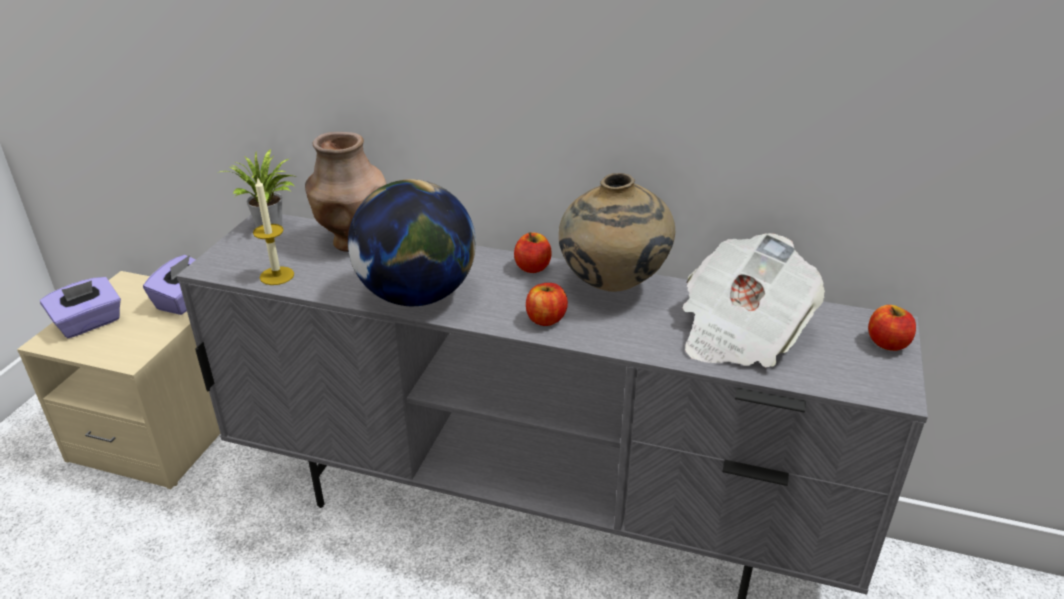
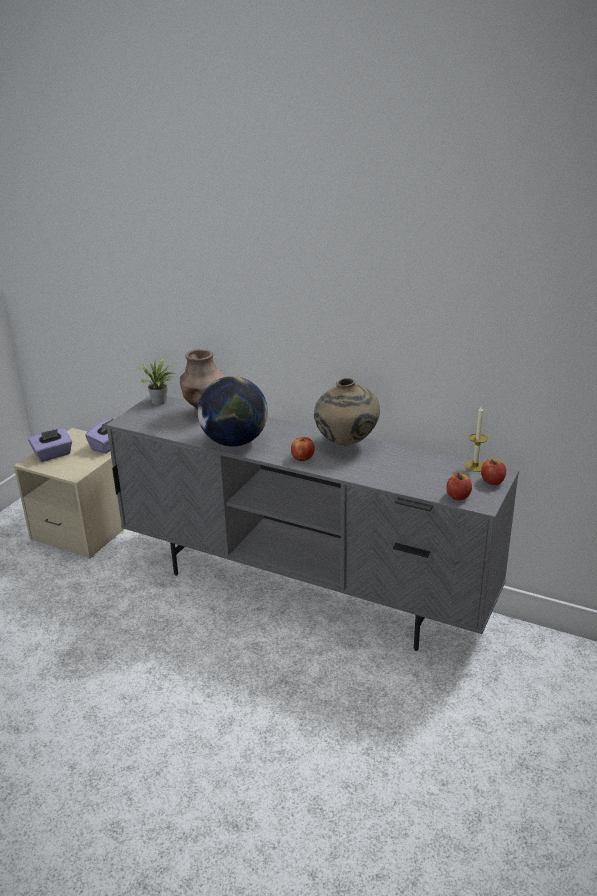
camera: 10 degrees right, 5 degrees down
candle [253,177,294,285] -> candle moved to [465,405,488,472]
apple [514,232,552,273] -> apple moved to [447,473,472,500]
newspaper [682,233,825,367] -> none

